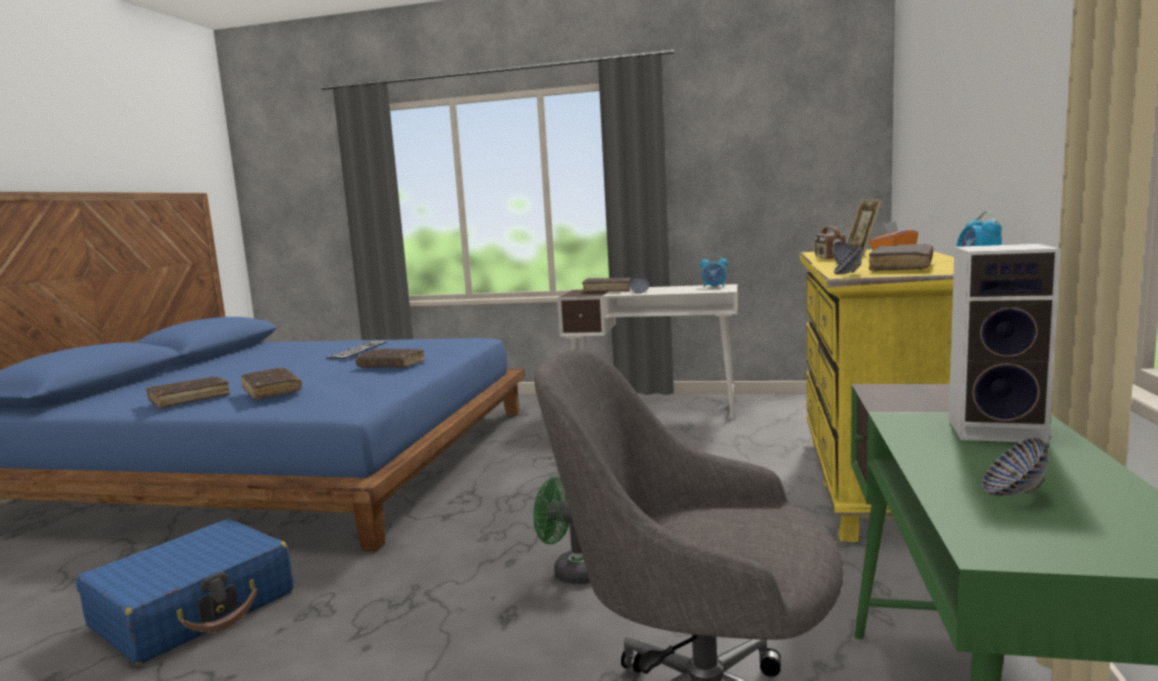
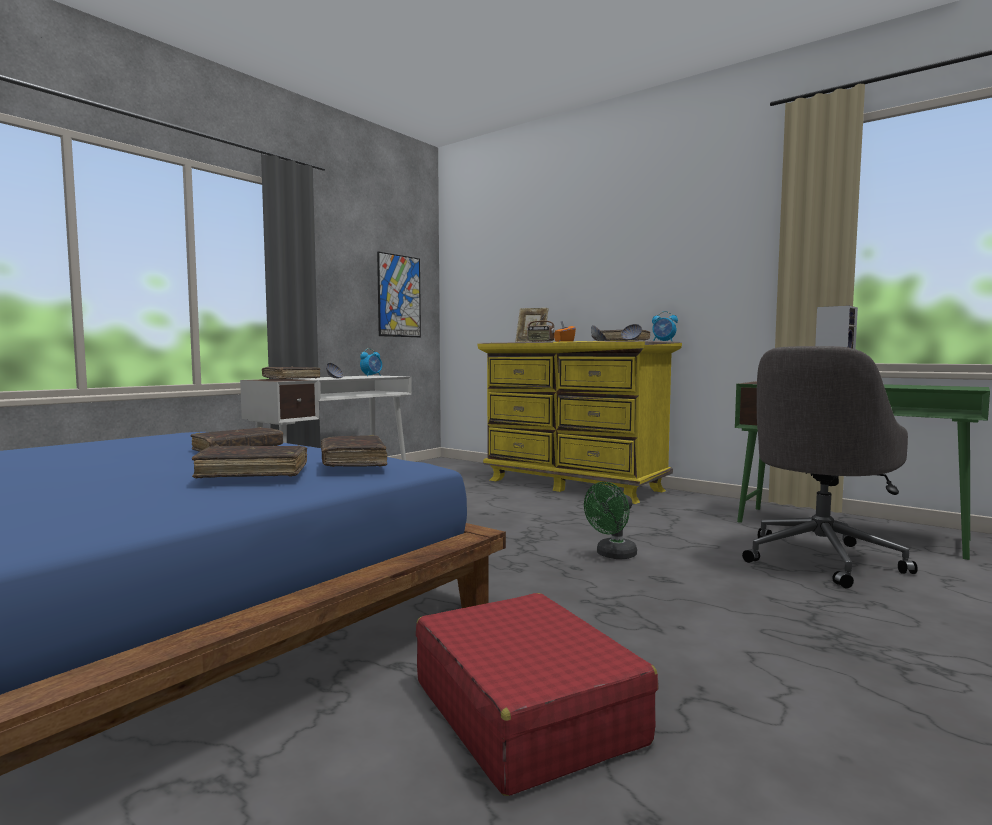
camera: 65 degrees left, 5 degrees down
blue suitcase [76,519,294,665] -> red suitcase [416,593,659,796]
brown book [146,376,230,408] -> brown book moved to [321,435,387,467]
keyboard [327,341,387,359] -> none
bowl [981,437,1049,496] -> none
none -> picture [377,251,421,337]

